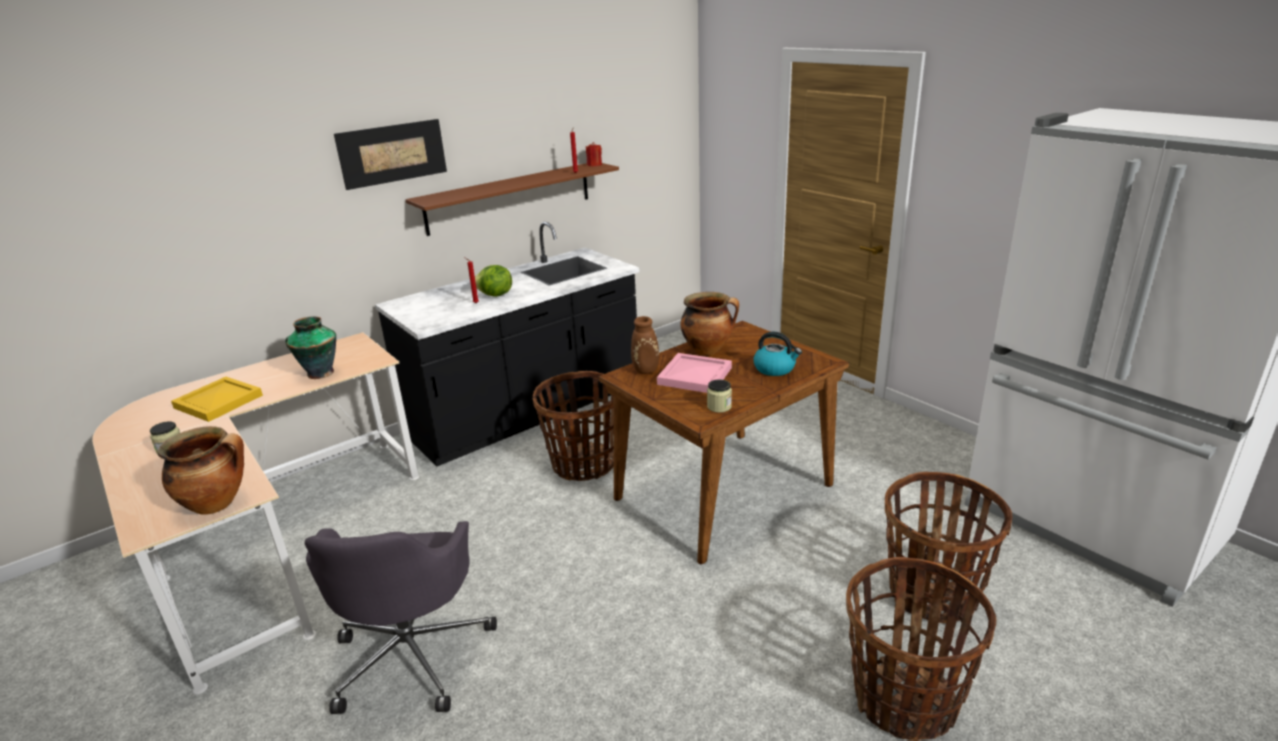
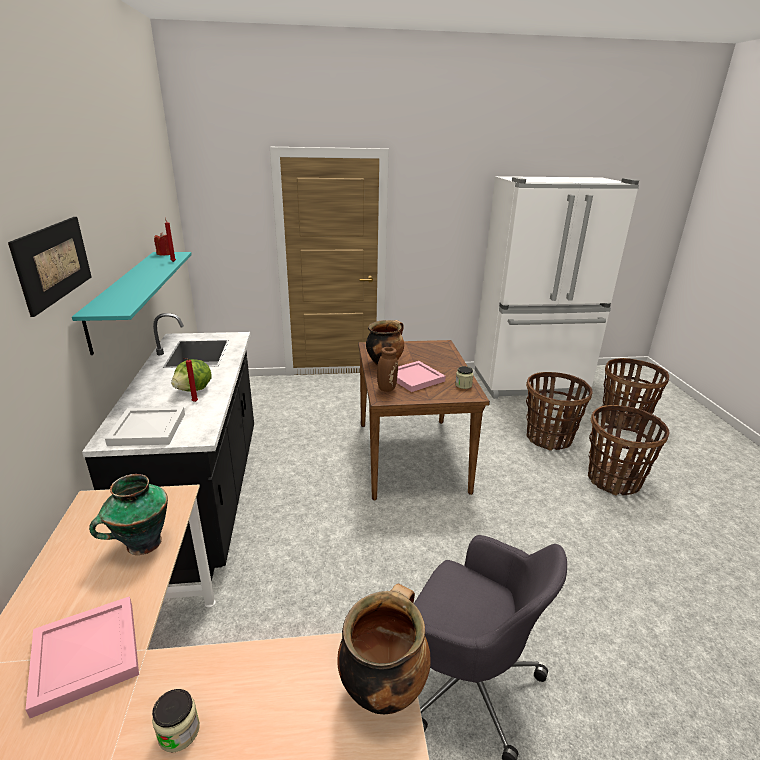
camera: 60 degrees left, 0 degrees up
yellow tray [171,377,263,422] -> pink tray [26,596,139,718]
brown shelf [405,163,619,236] -> turquoise shelf [72,252,192,355]
basket [533,371,614,481] -> basket moved to [601,358,669,431]
kettle [754,332,802,376] -> none
none -> white tray [105,407,185,446]

